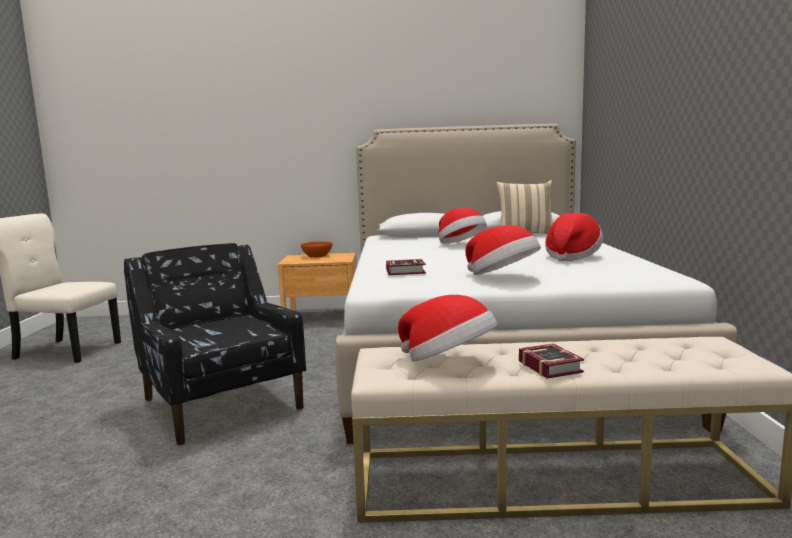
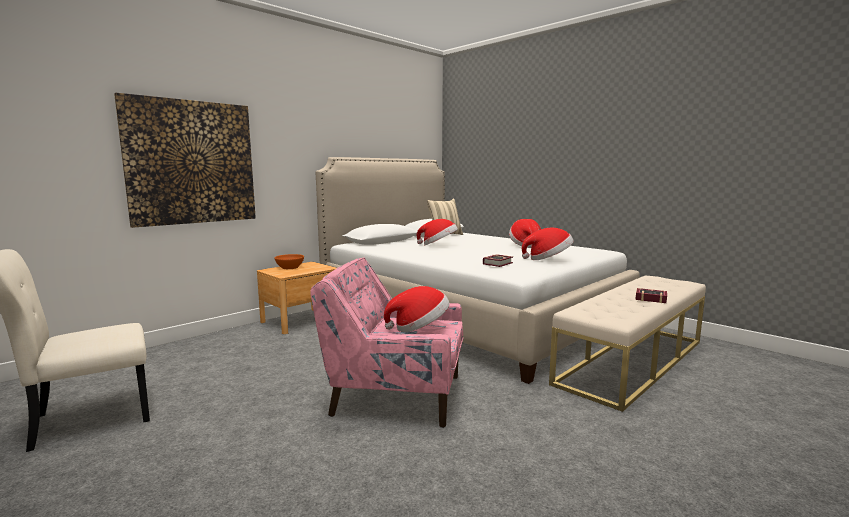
camera: 45 degrees left, 0 degrees up
black armchair [124,243,306,445] -> pink armchair [310,257,463,428]
hat [398,295,497,362] -> hat moved to [384,286,450,332]
none -> picture [114,93,256,228]

